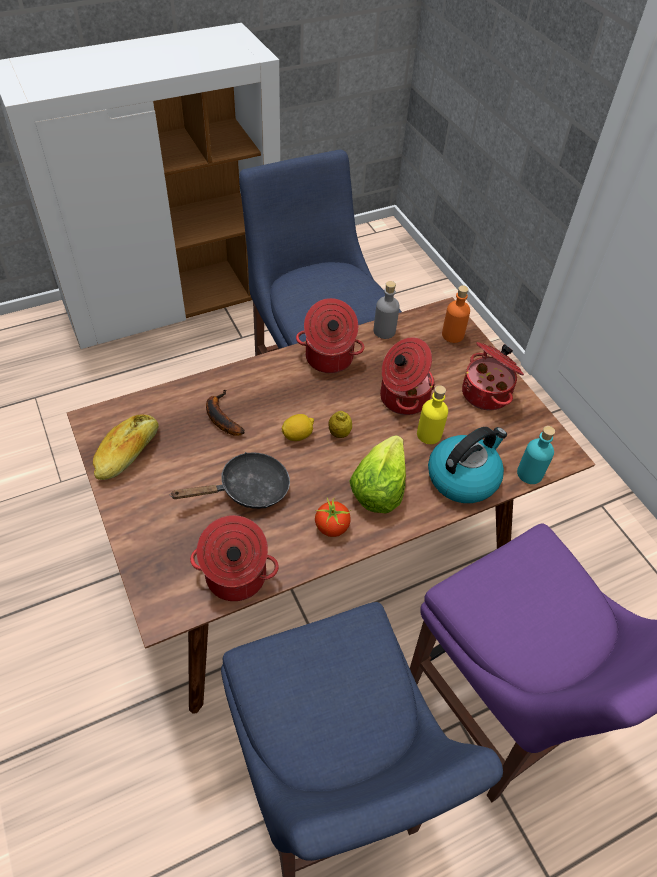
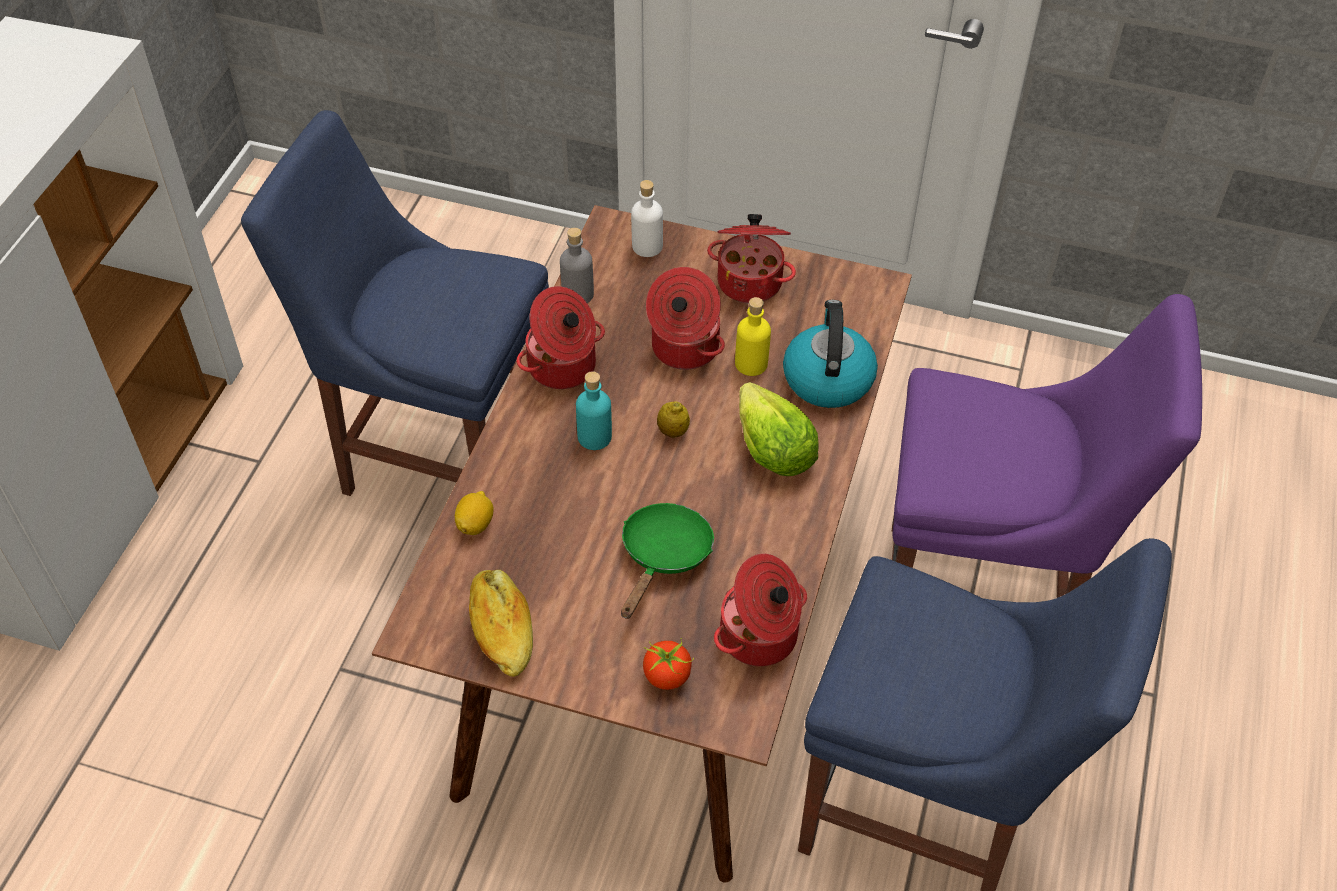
camera: 45 degrees left, 0 degrees up
black frying pan [170,452,290,509] -> green frying pan [621,503,714,619]
banana [206,389,244,436] -> none
lemon [282,414,314,441] -> lemon moved to [455,491,494,535]
tomato [315,498,352,537] -> tomato moved to [643,638,694,690]
orange bottle [442,285,470,343] -> white bottle [631,180,663,257]
turquoise bottle [517,426,555,484] -> turquoise bottle moved to [576,371,612,450]

